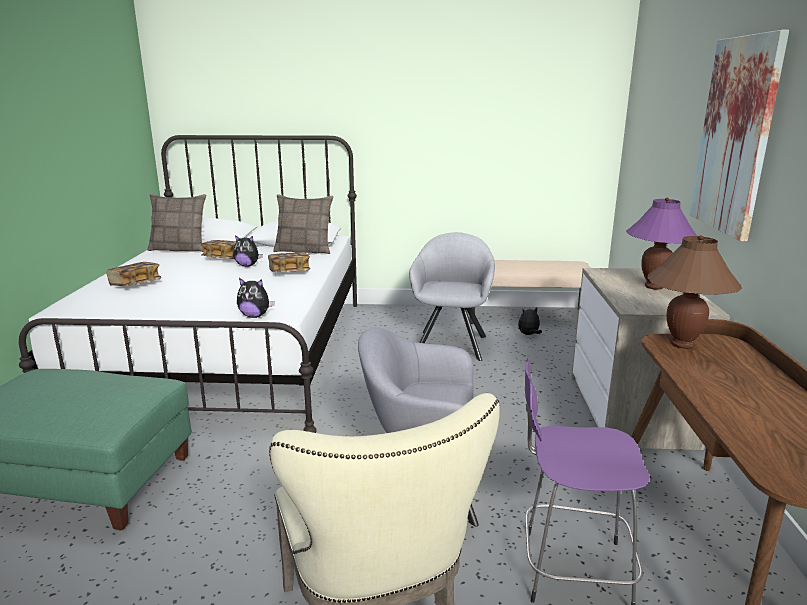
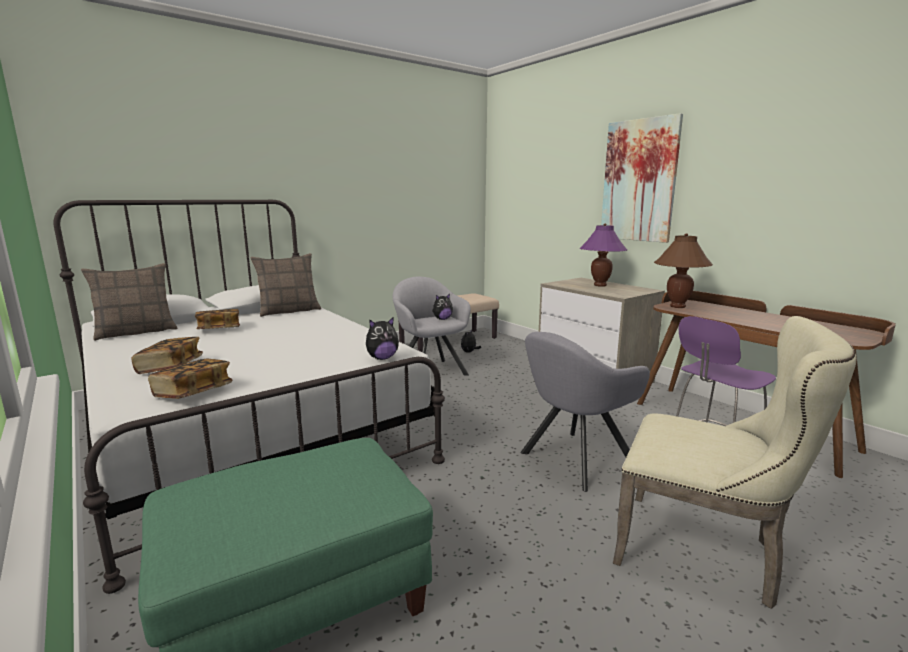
camera: 40 degrees left, 5 degrees down
plush toy [233,235,263,267] -> plush toy moved to [432,294,453,320]
book [268,252,310,272] -> book moved to [148,358,232,399]

